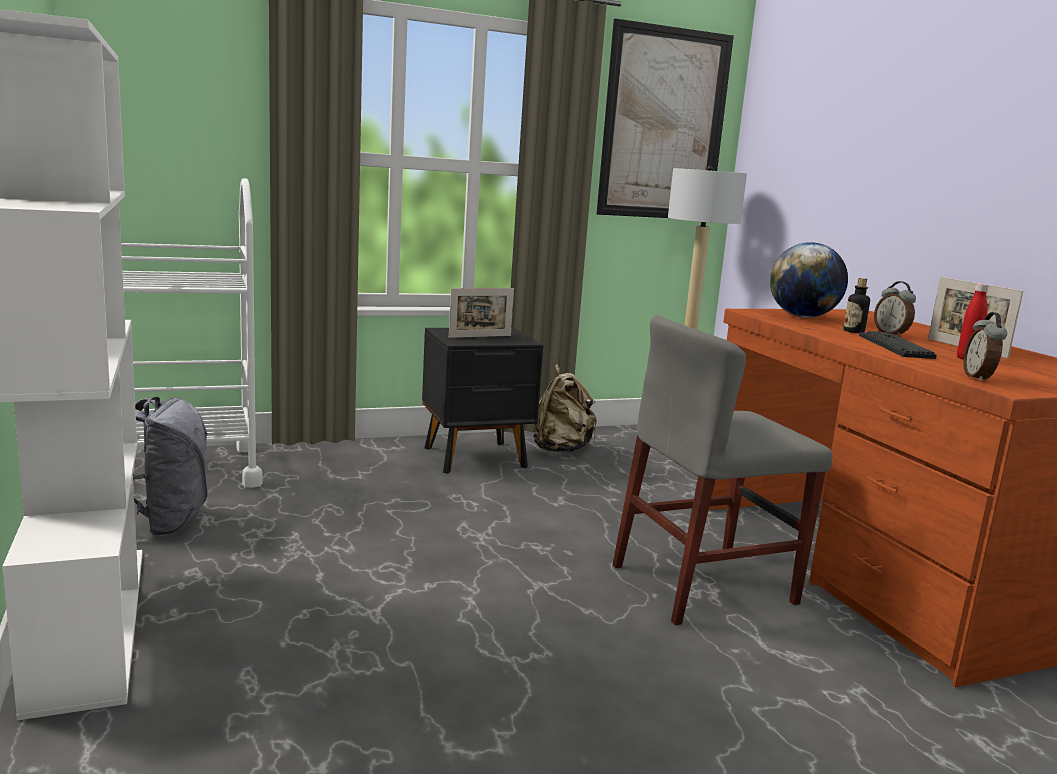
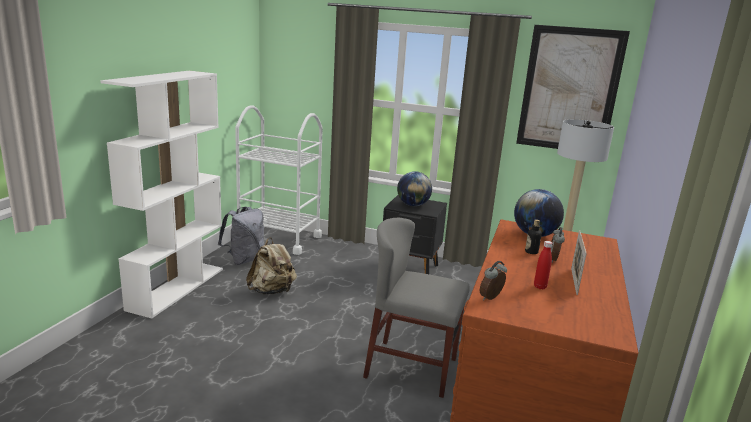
camera: 40 degrees right, 5 degrees up
picture frame [449,288,514,338] -> globe [397,171,432,206]
beige backpack [533,364,597,453] -> beige backpack moved to [246,237,297,295]
keyboard [859,331,937,359] -> none

